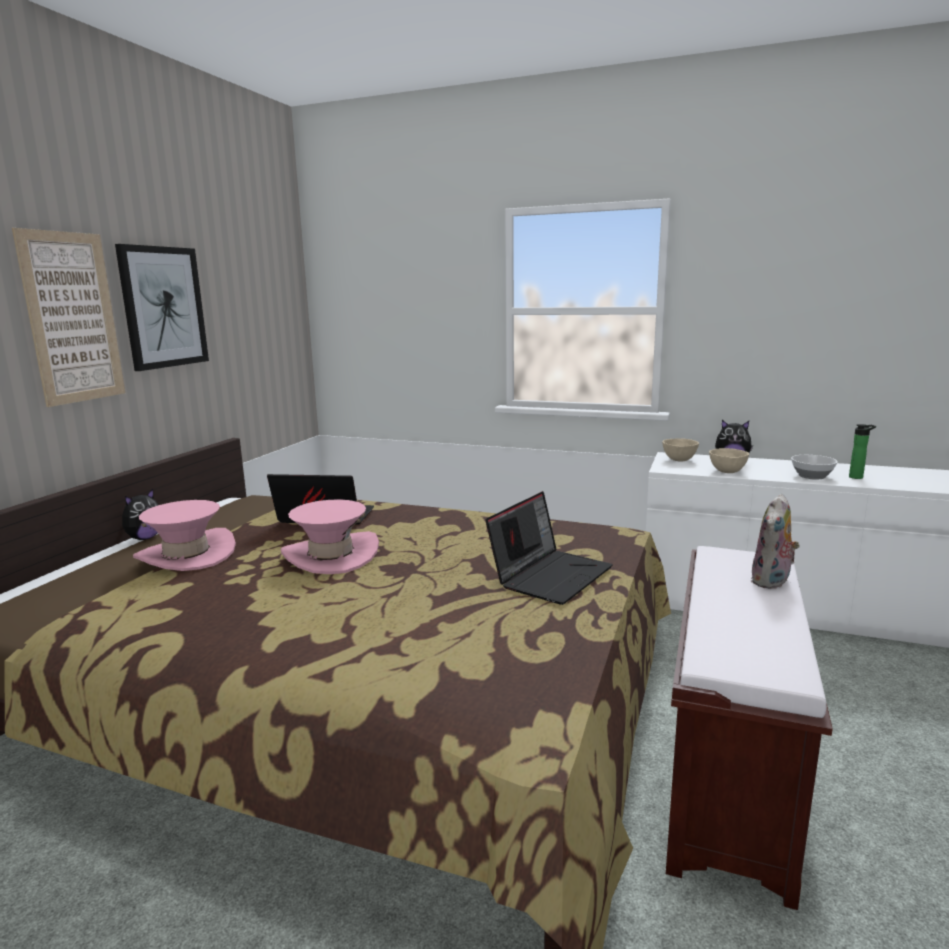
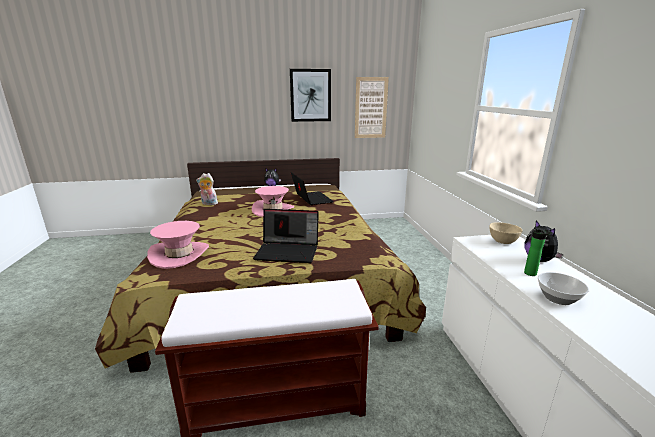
camera: 60 degrees right, 5 degrees up
picture [12,228,125,407] -> picture moved to [355,77,389,138]
pink hat [133,500,236,571] -> pink hat moved to [147,221,209,269]
beige bowl [709,448,749,473] -> none
plush toy [751,494,800,589] -> plush toy moved to [196,173,218,205]
bottle [849,424,876,479] -> bottle moved to [524,227,553,276]

